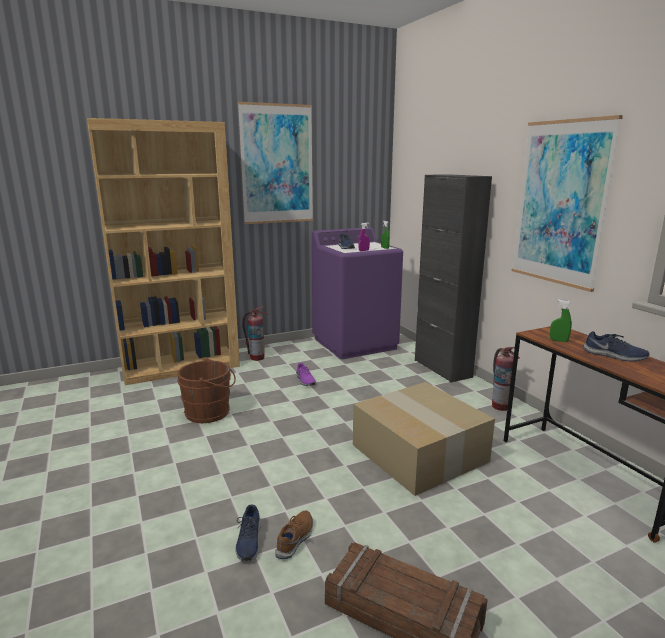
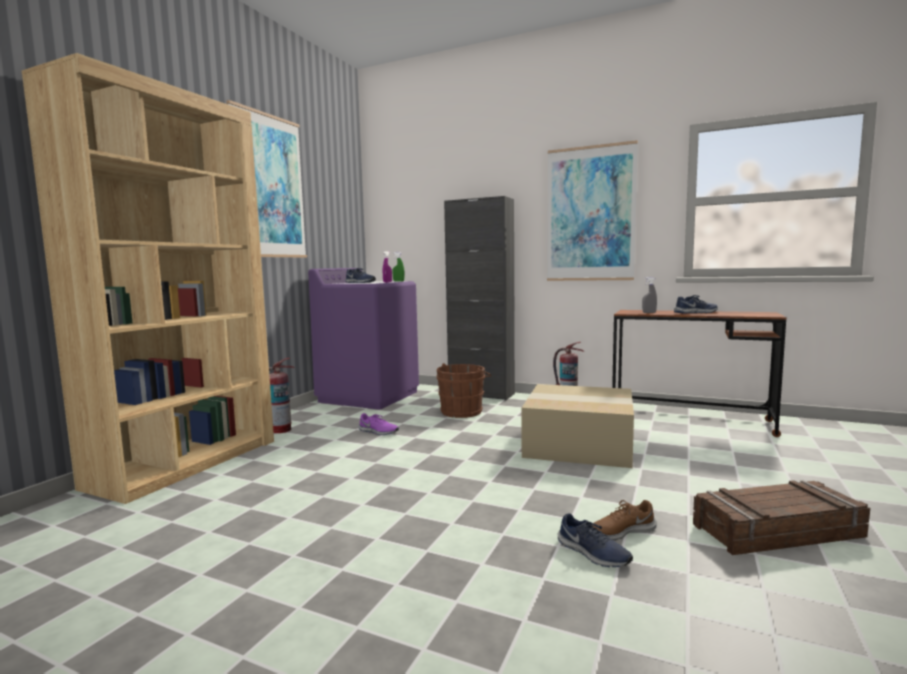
camera: 40 degrees left, 10 degrees down
brown bucket [177,358,236,423] -> brown bucket moved to [437,363,491,418]
brown shoe [275,510,313,559] -> brown shoe turned 90 degrees counterclockwise [593,500,657,540]
green spray bottle [550,299,572,342] -> grey spray bottle [642,277,657,313]

